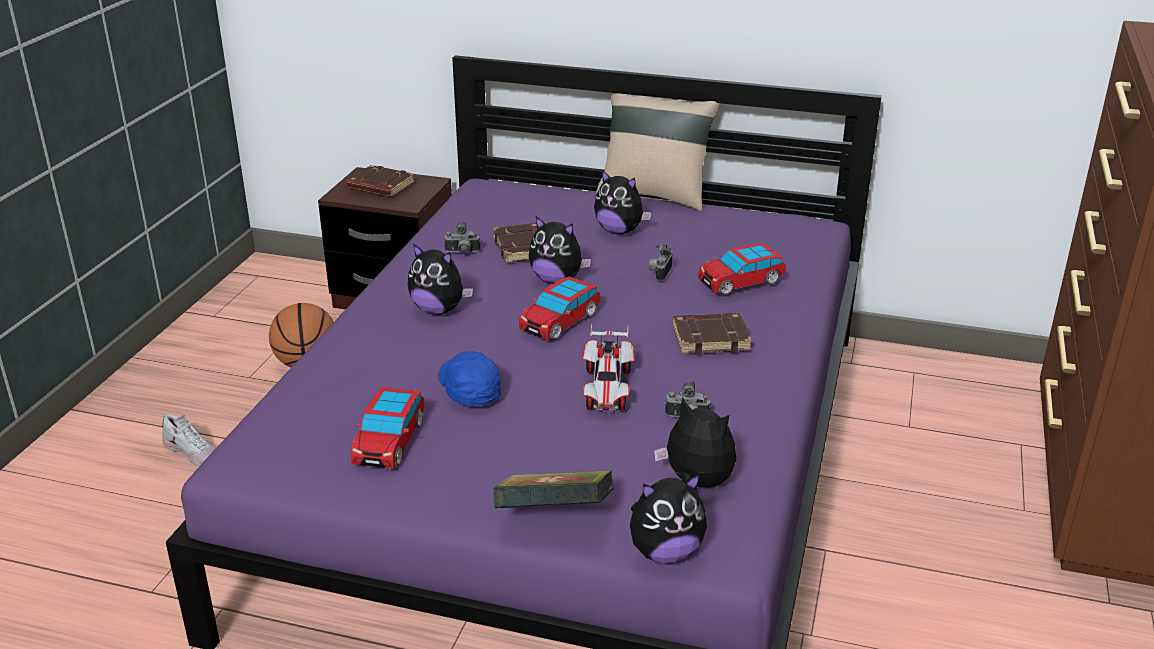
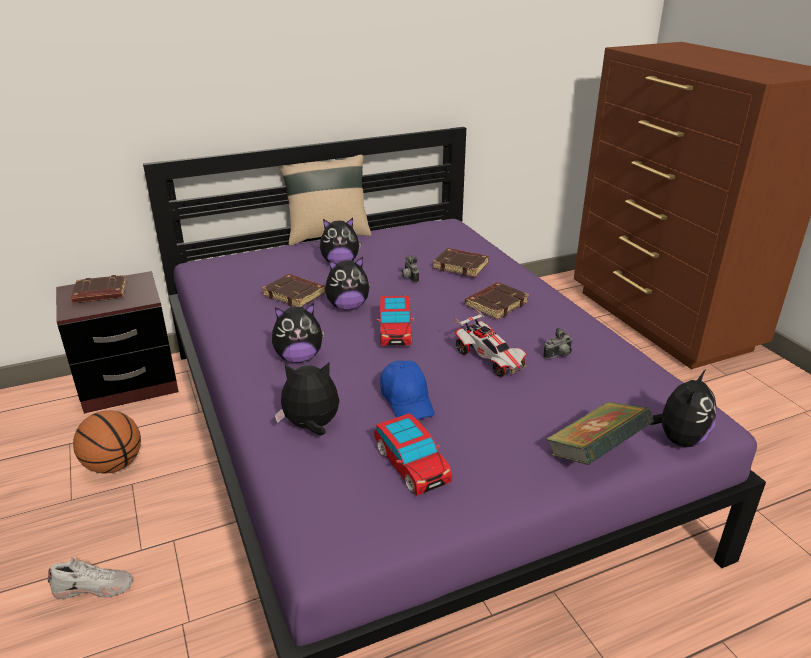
camera: 40 degrees left, 0 degrees up
blue cap [438,351,501,406] -> blue cap turned 135 degrees counterclockwise [380,360,435,420]
camera [444,222,481,253] -> none
plush toy [654,396,736,488] -> plush toy moved to [275,363,339,436]
toy car [698,244,786,295] -> brown book [433,248,489,277]

